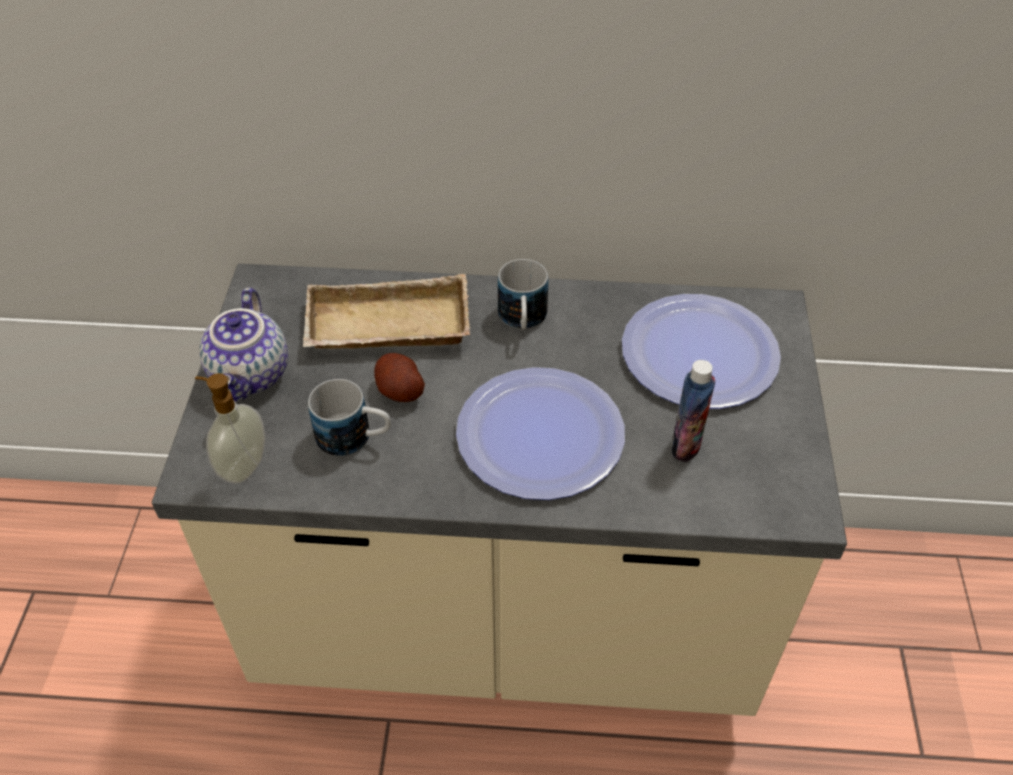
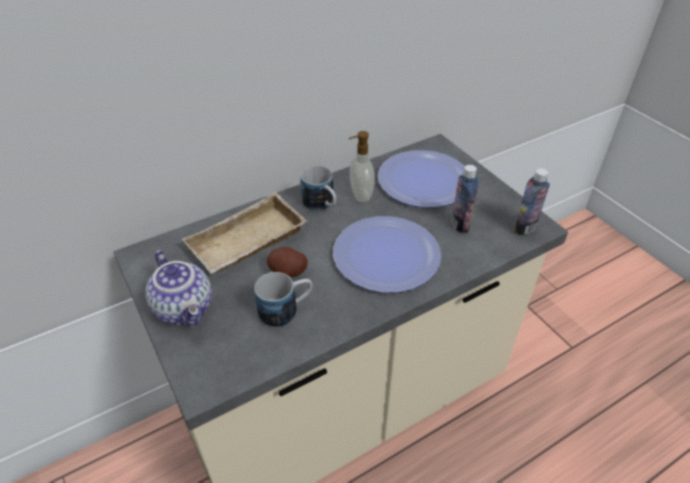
camera: 35 degrees left, 5 degrees down
soap dispenser [195,373,265,484] -> soap dispenser moved to [348,131,375,202]
none -> bottle [514,168,550,235]

